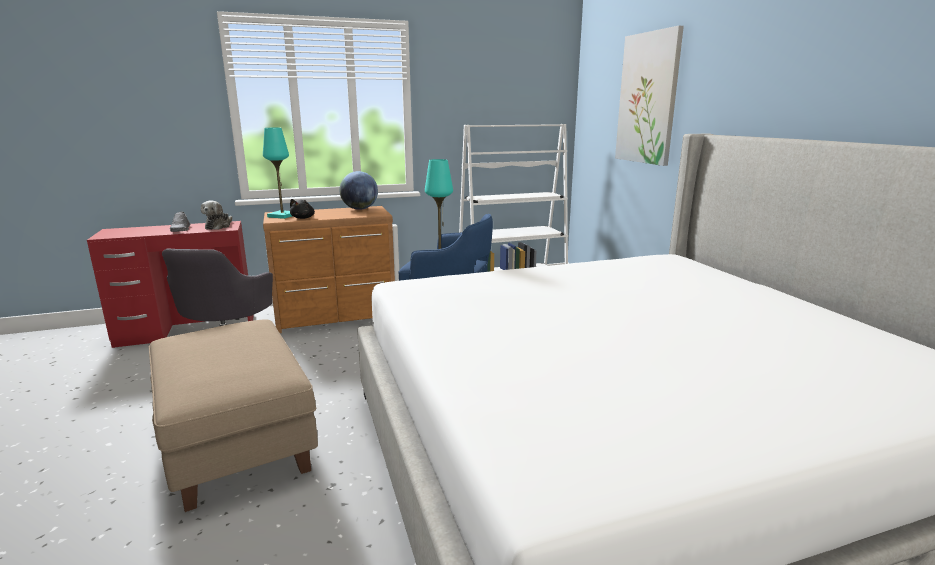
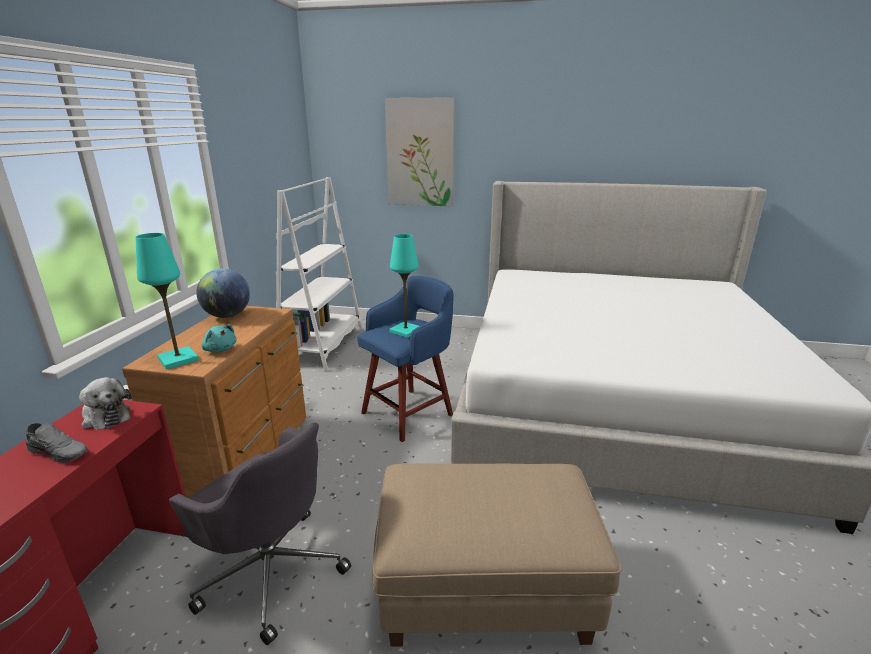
camera: 60 degrees left, 5 degrees up
black plush toy [290,199,315,219] -> turquoise plush toy [201,324,237,353]

